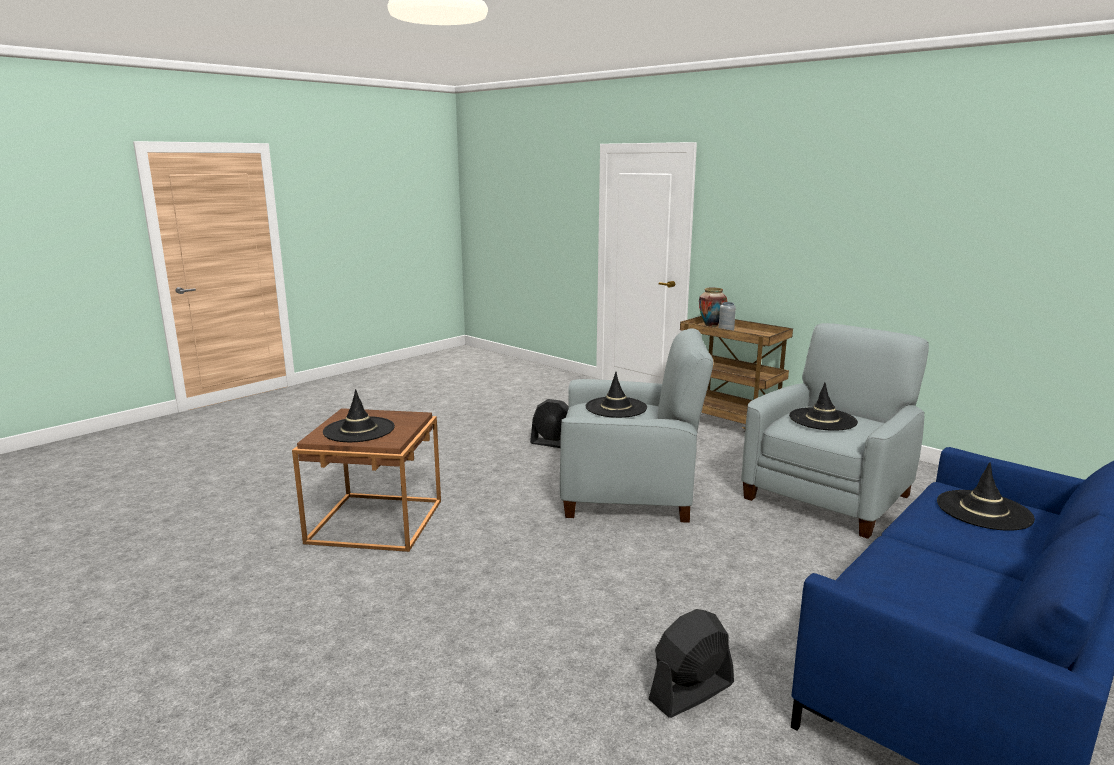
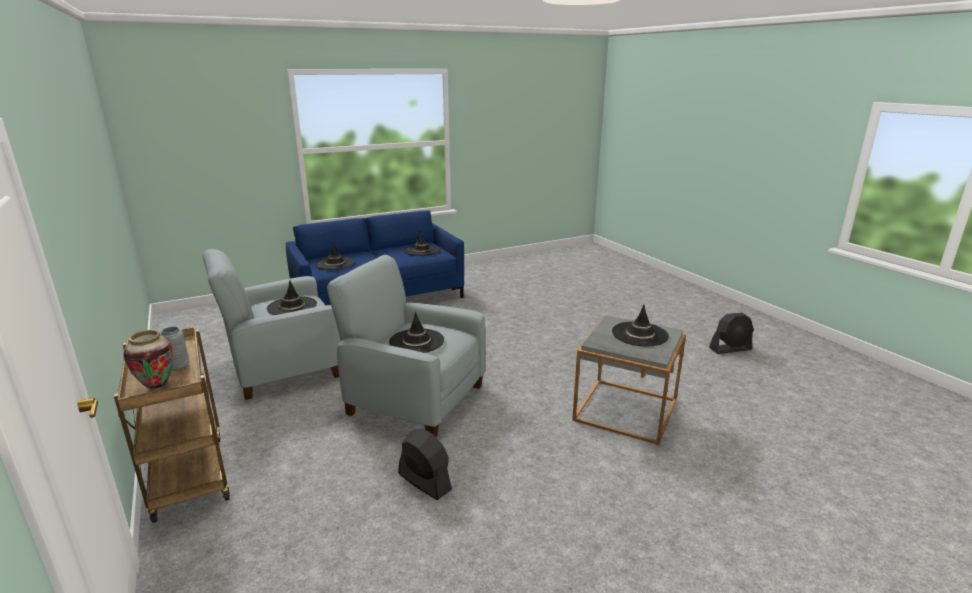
camera: 160 degrees left, 5 degrees up
brown side table [292,408,441,552] -> grey side table [572,315,686,445]
black fan [649,609,734,718] -> black fan moved to [709,313,754,354]
none -> black hat [403,229,440,256]

